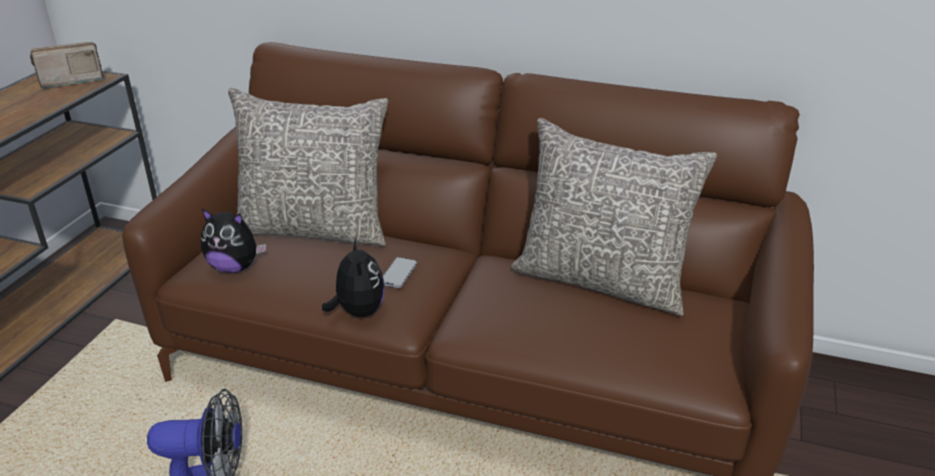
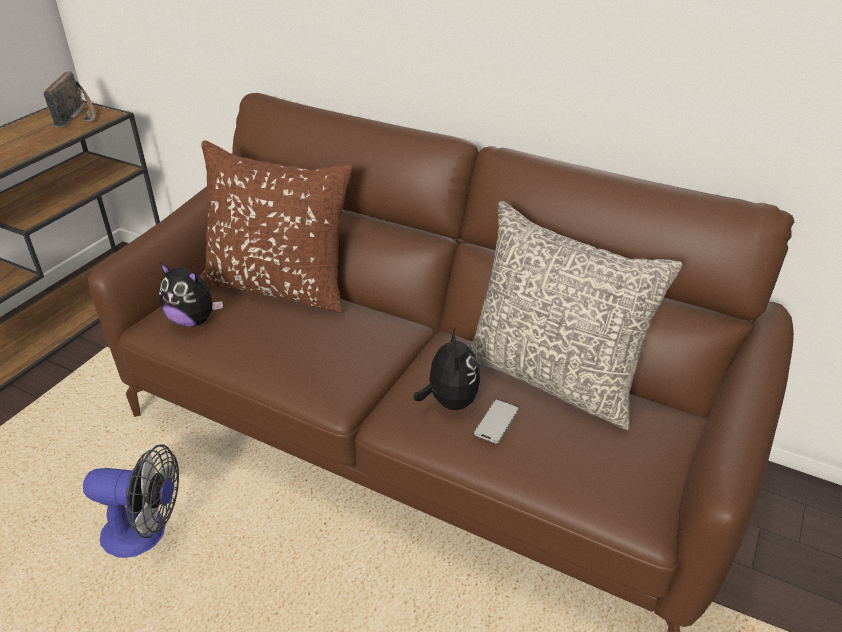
camera: 10 degrees right, 5 degrees up
radio [30,42,105,88] -> radio turned 105 degrees clockwise [43,71,96,127]
grey pillow [228,88,389,246] -> brown pillow [200,140,353,313]
plush toy [322,238,385,317] -> plush toy moved to [413,327,481,410]
phone [383,257,417,288] -> phone moved to [474,399,519,444]

